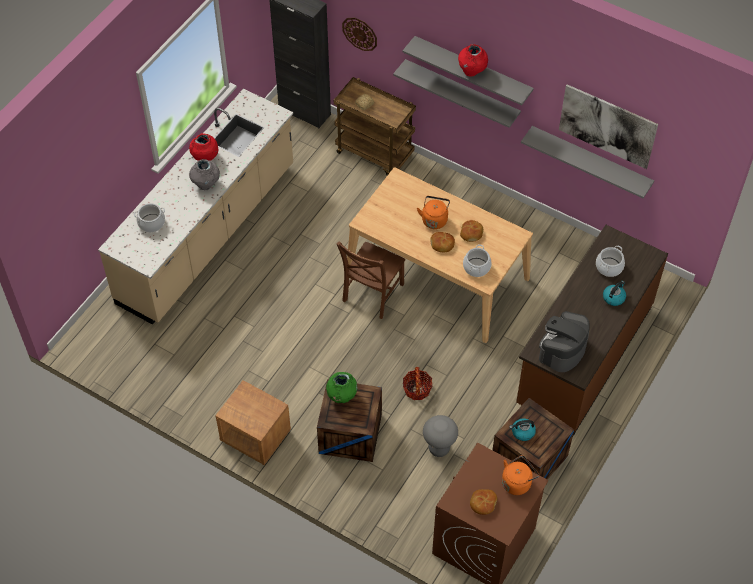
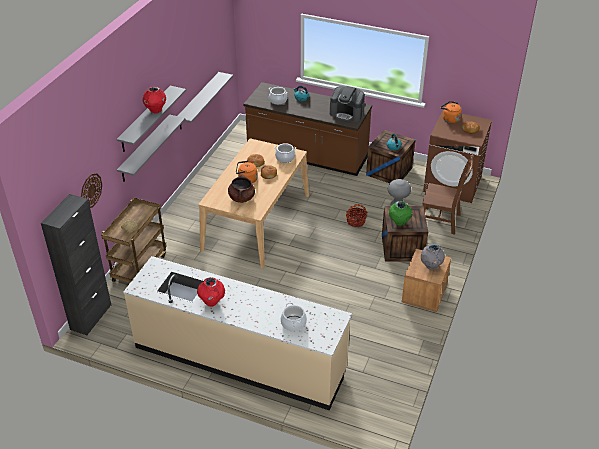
camera: 100 degrees left, 15 degrees down
grey vase [189,159,220,190] -> grey vase moved to [421,244,445,270]
brown chair [336,241,406,319] -> brown chair moved to [422,155,474,235]
picture [559,84,658,169] -> none
none -> brown cooking pot [228,175,255,203]

